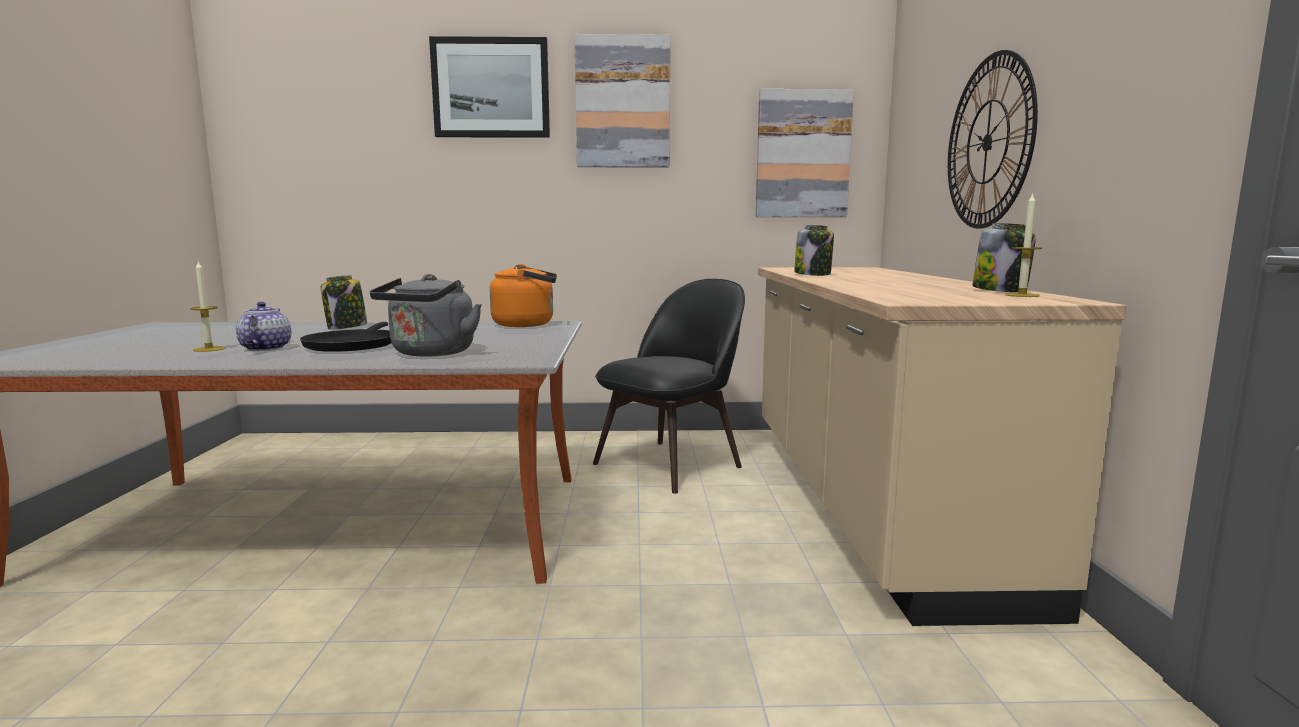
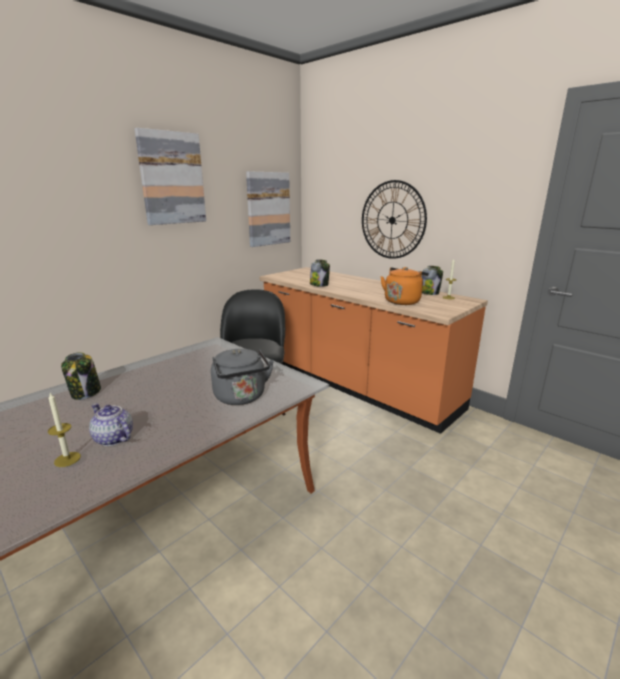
camera: 45 degrees left, 10 degrees up
black frying pan [300,322,392,352] -> none
picture [429,36,550,138] -> none
orange kettle [490,264,557,327] -> orange kettle moved to [380,267,429,305]
beige counter [758,267,1126,626] -> orange counter [260,267,488,434]

